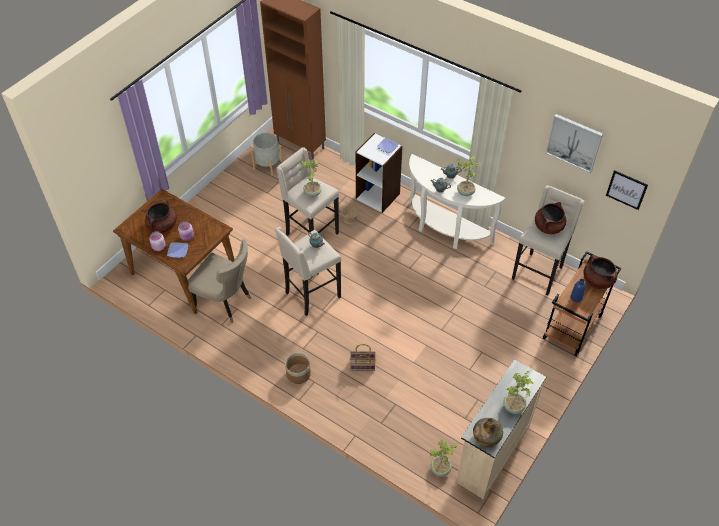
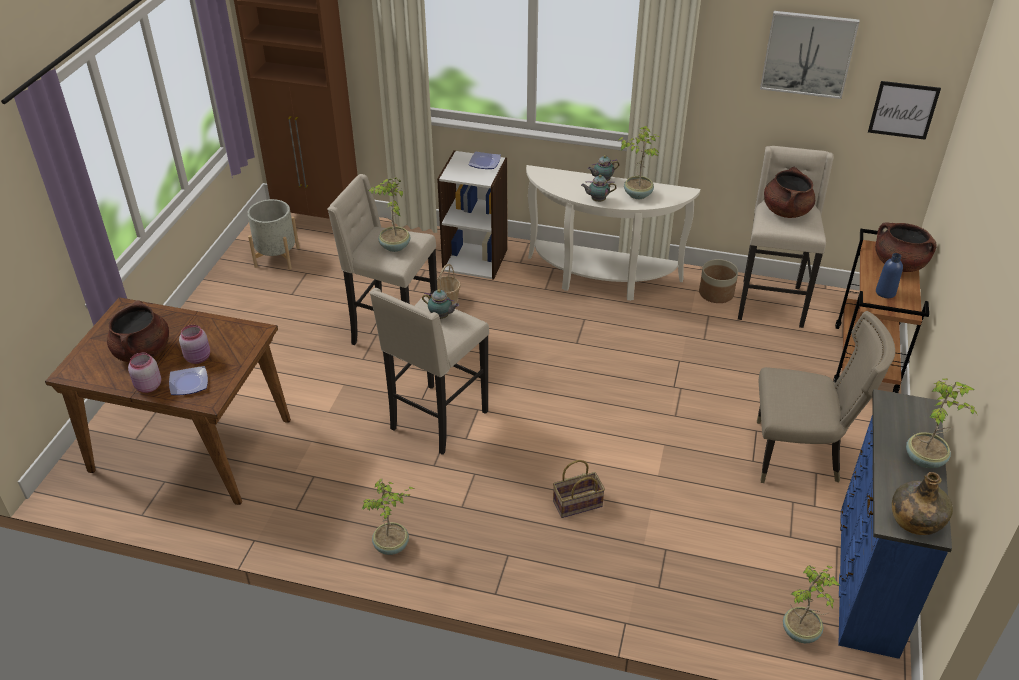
camera: 20 degrees left, 10 degrees down
beige chair [188,239,251,323] -> beige chair moved to [757,311,895,483]
planter [285,353,311,384] -> planter moved to [699,259,738,303]
beige dresser [456,360,546,499] -> blue dresser [838,389,952,659]
none -> potted plant [362,478,415,555]

